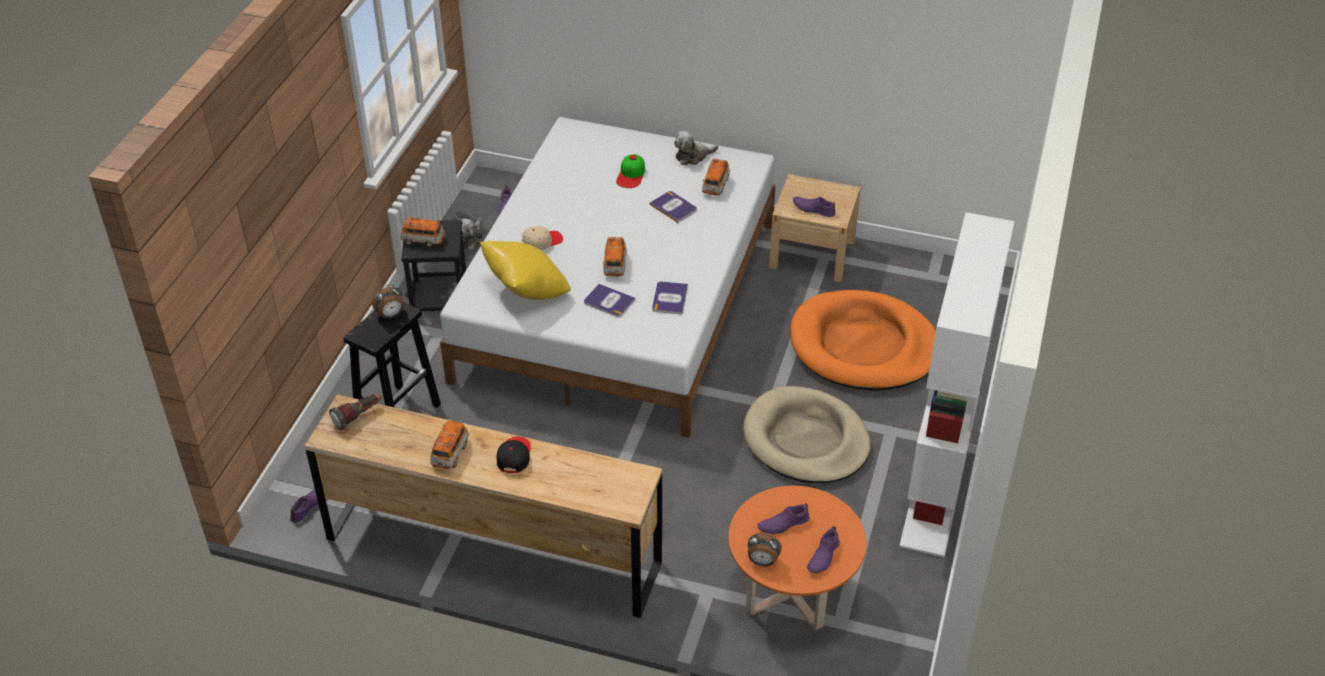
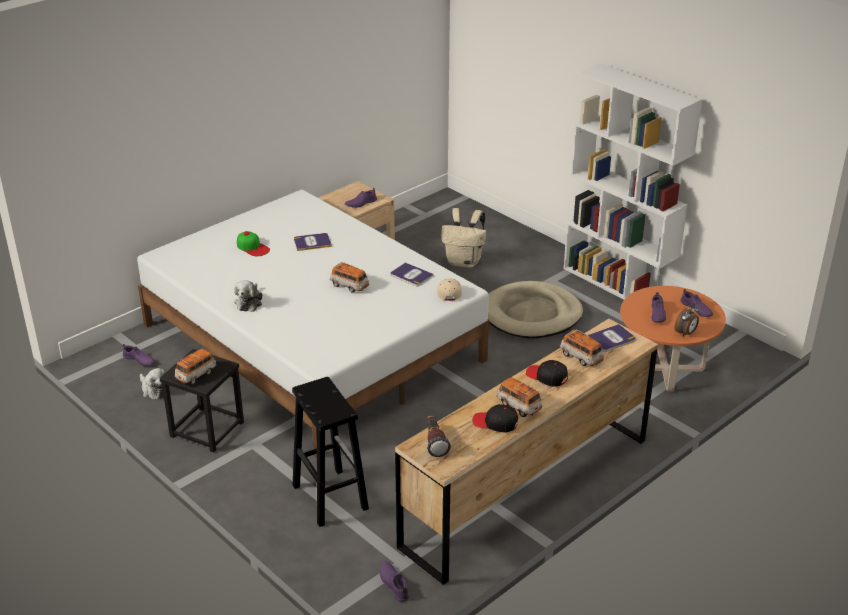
camera: 60 degrees left, 10 degrees down
alarm clock [372,284,404,319] -> none
yellow pillow [480,241,571,300] -> none
beige cap [522,226,563,250] -> beige cap moved to [437,278,462,301]
book [584,284,636,317] -> book moved to [588,324,636,352]
plush toy [674,131,718,165] -> plush toy moved to [234,280,262,312]
toy car [702,158,730,195] -> toy car moved to [560,329,604,366]
orange dog bed [790,290,936,391] -> beige backpack [441,208,486,268]
none -> black cap [472,404,518,432]

